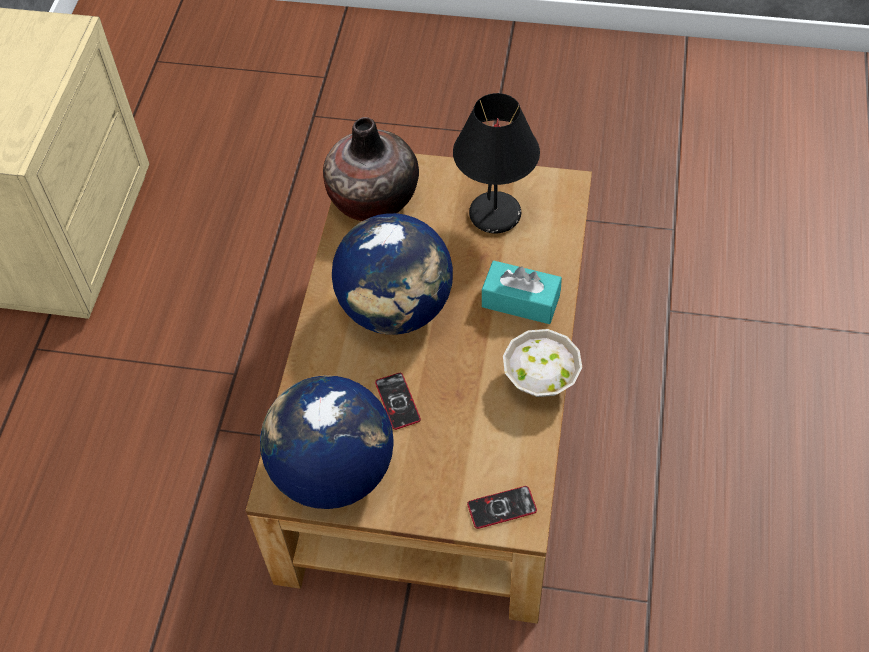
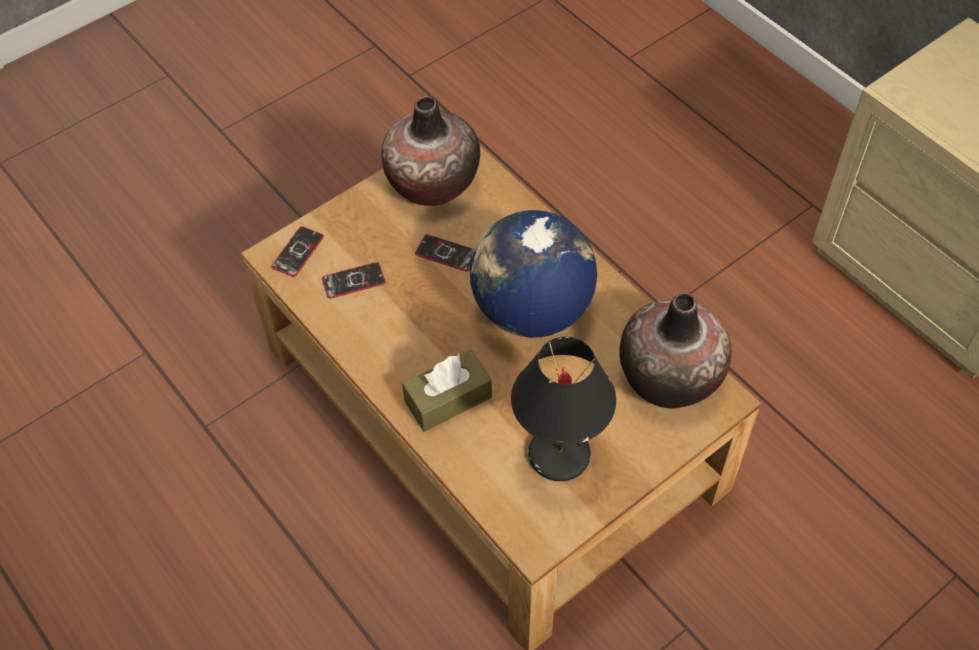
camera: 130 degrees right, 0 degrees up
globe [260,375,394,509] -> vase [381,96,480,206]
turquoise tissue box [482,260,562,324] -> brown tissue box [402,350,492,432]
white bowl [503,329,582,397] -> none
none -> phone [322,262,386,299]

